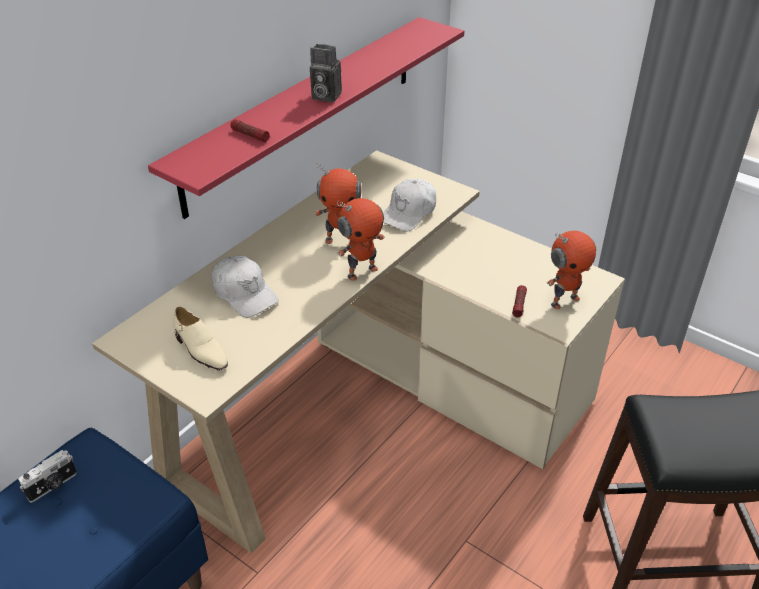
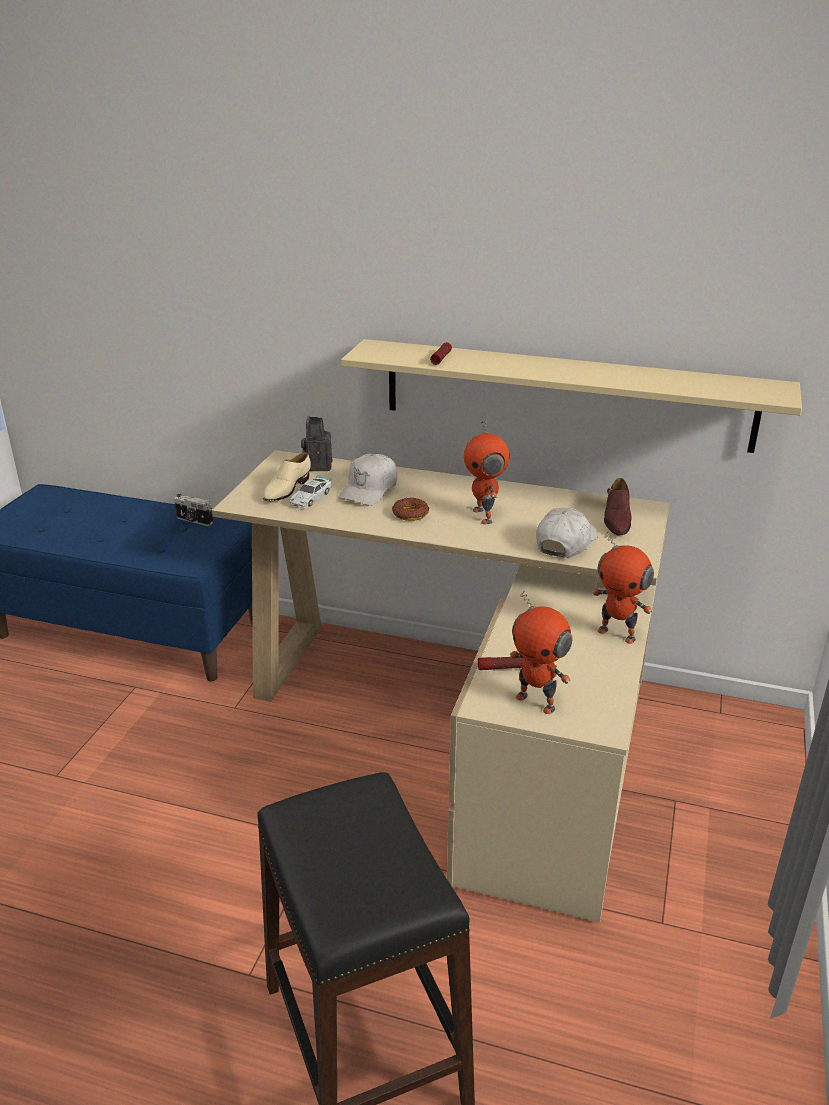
camera: 70 degrees right, 10 degrees down
red shelf [148,17,464,219] -> beige shelf [341,339,802,453]
camera [310,44,342,102] -> camera moved to [301,416,333,471]
toy robot [337,198,385,281] -> toy robot moved to [592,532,654,644]
white cap [383,179,436,231] -> white cap turned 105 degrees clockwise [536,508,598,558]
none -> toy car [289,475,332,508]
none -> donut [392,498,429,521]
none -> brown shoe [604,478,632,535]

